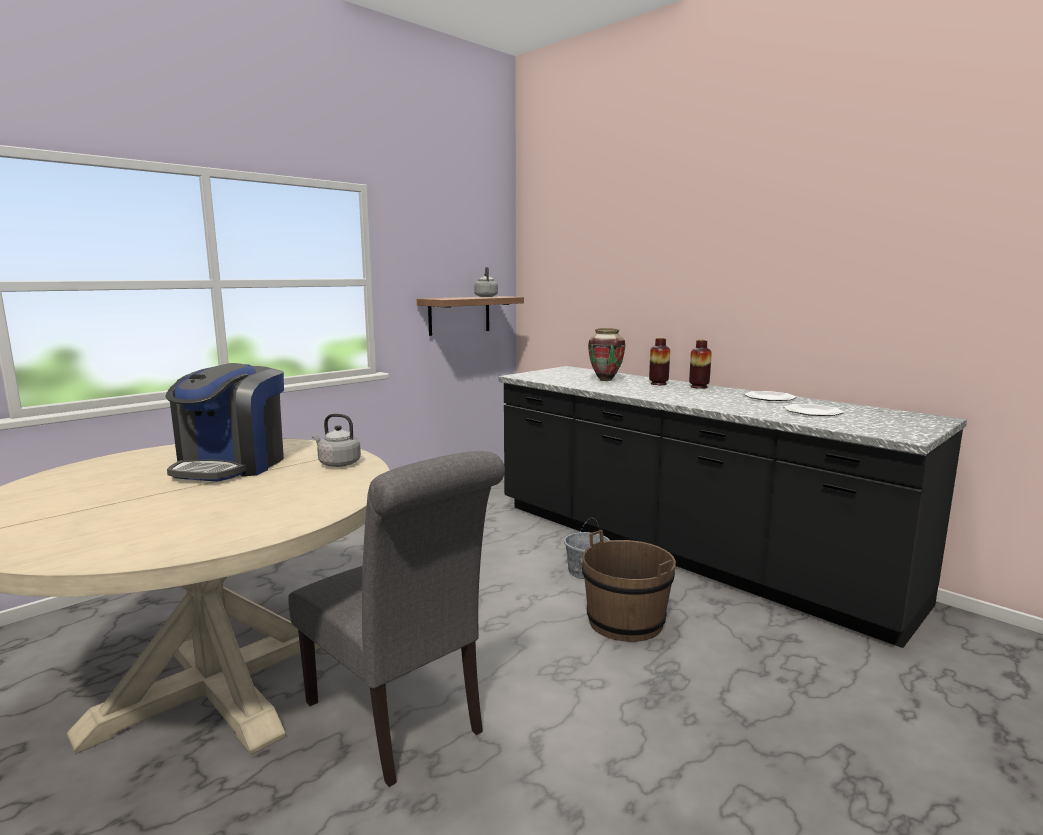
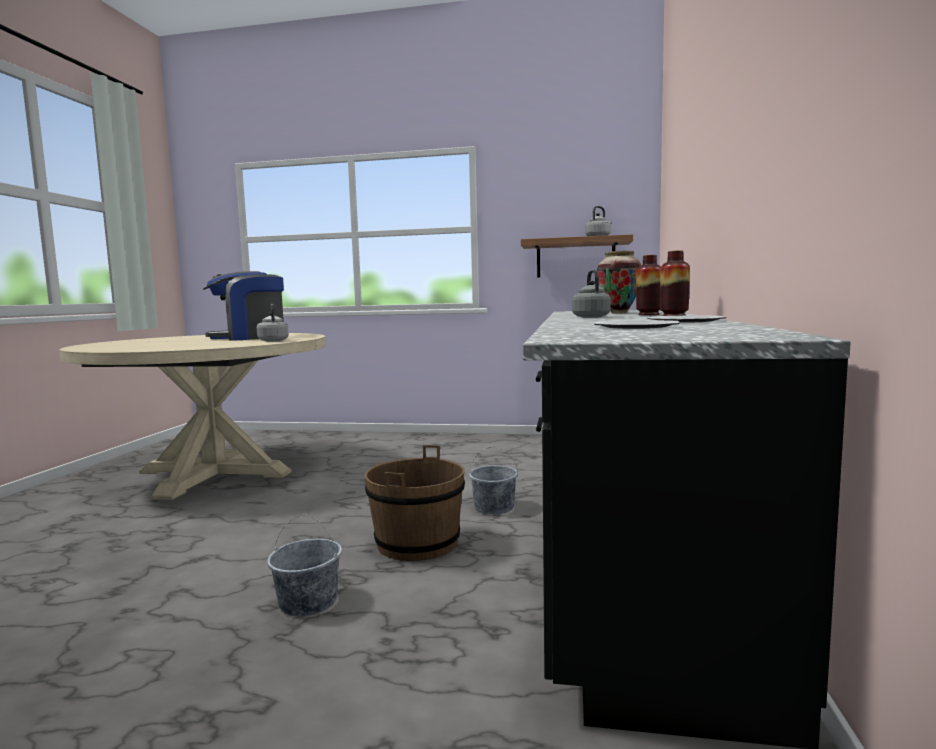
camera: 55 degrees right, 5 degrees down
grey chair [288,451,505,787] -> none
none -> grey bucket [267,514,342,617]
none -> grey kettle [572,270,611,318]

